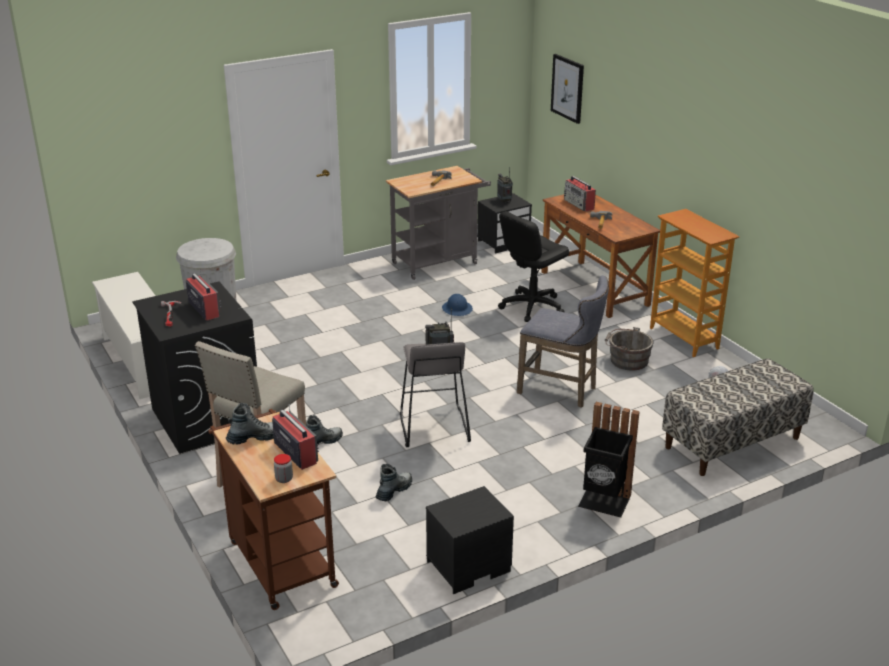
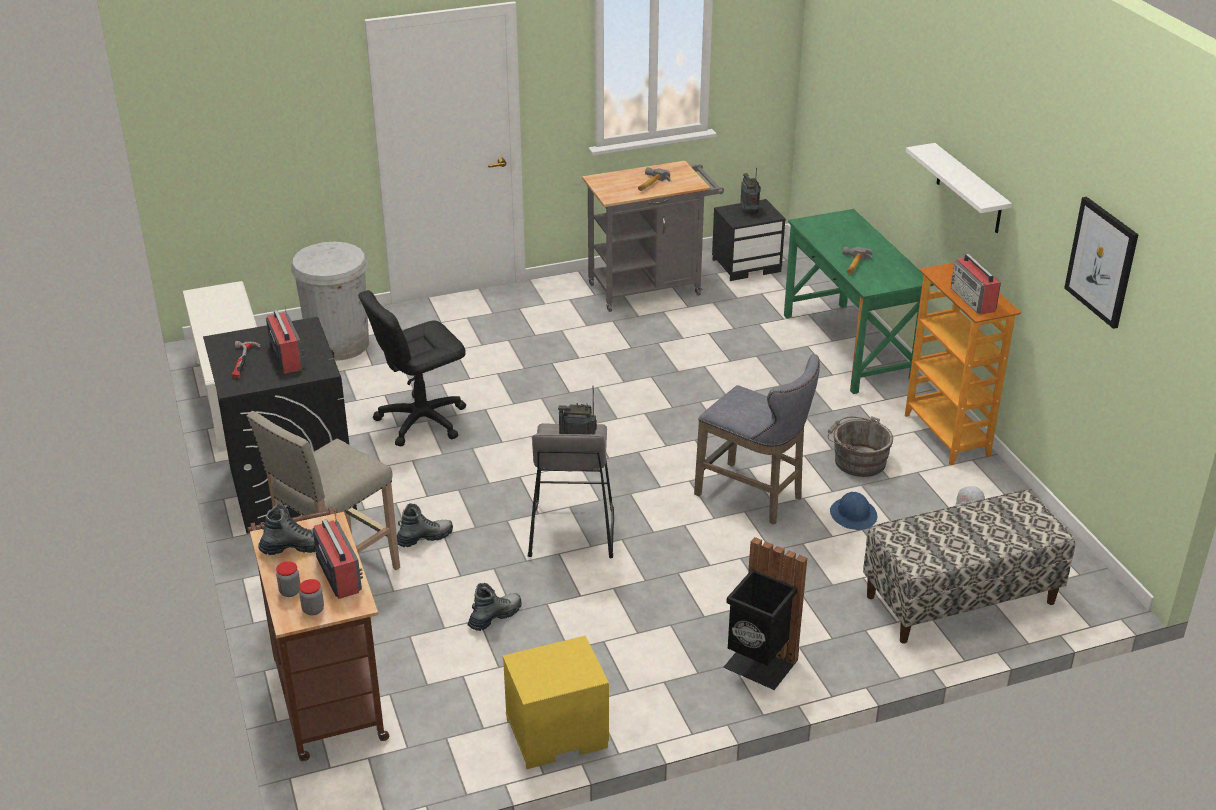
camera: 10 degrees right, 5 degrees up
black nightstand [426,486,514,594] -> yellow nightstand [503,636,609,769]
blue hard hat [442,294,473,316] -> blue hard hat moved to [830,492,877,530]
black office chair [498,211,569,322] -> black office chair moved to [358,290,466,446]
brown desk [541,194,660,318] -> green desk [784,209,934,394]
picture [551,54,584,124] -> picture moved to [1064,197,1139,329]
radio [564,176,596,212] -> radio moved to [951,254,1001,315]
none -> jar [276,561,300,597]
none -> white shelf [906,143,1012,233]

